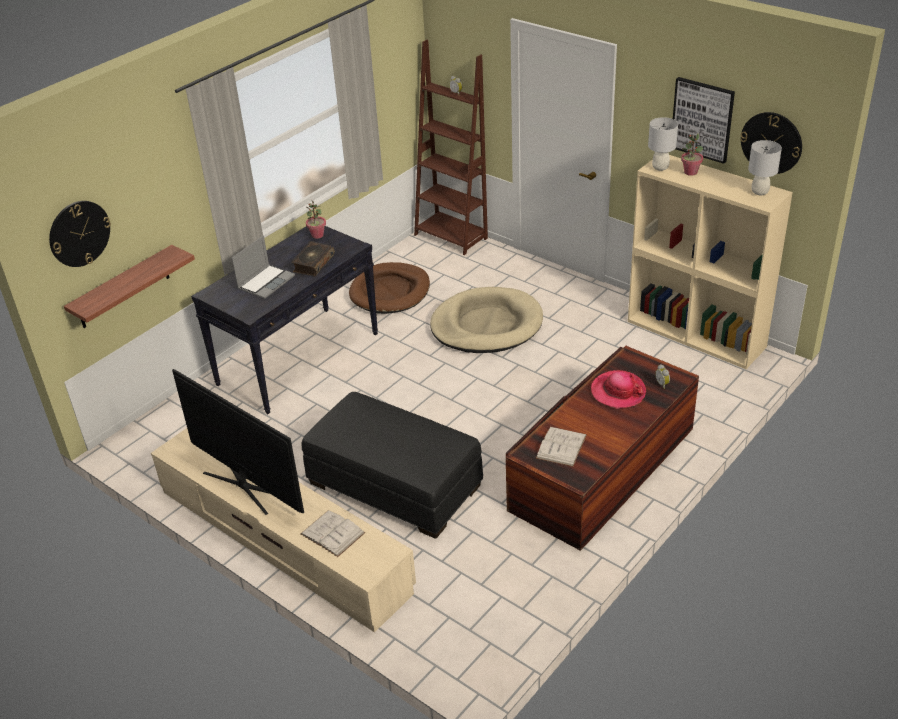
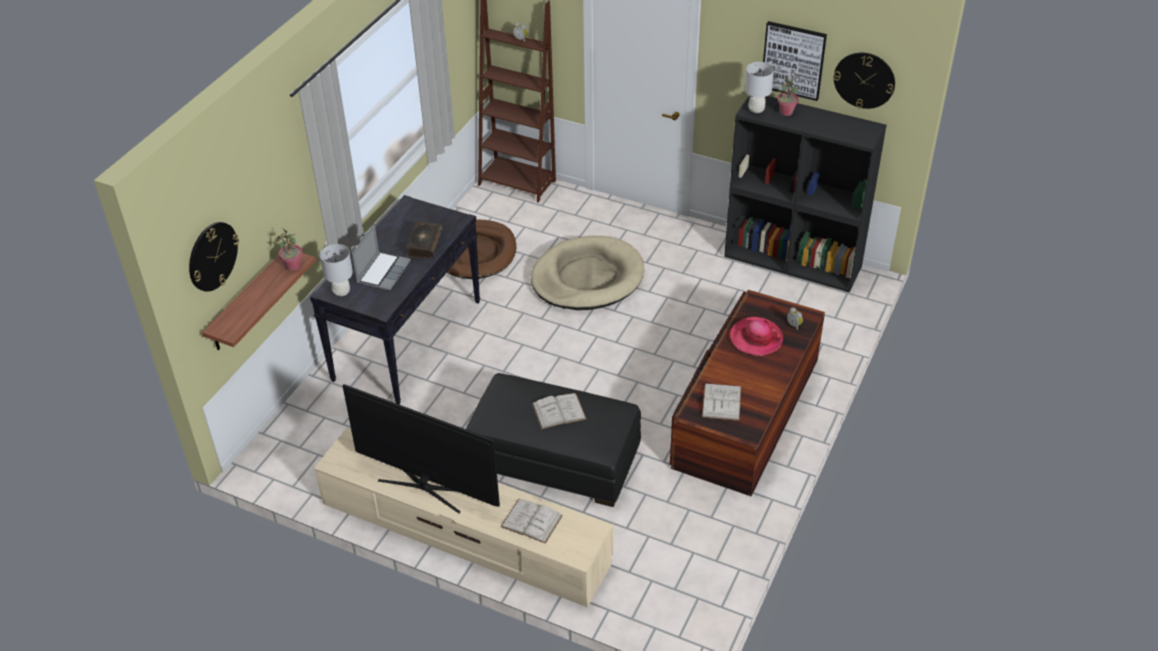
camera: 15 degrees left, 5 degrees up
potted plant [306,201,326,239] -> potted plant moved to [278,229,303,271]
beige bookcase [628,155,793,369] -> black bookcase [724,95,887,292]
grey table lamp [748,140,782,196] -> grey table lamp moved to [320,244,353,296]
none -> white book [532,393,587,429]

